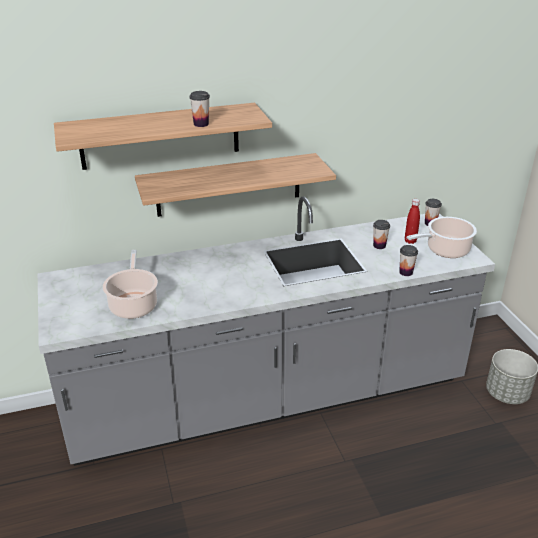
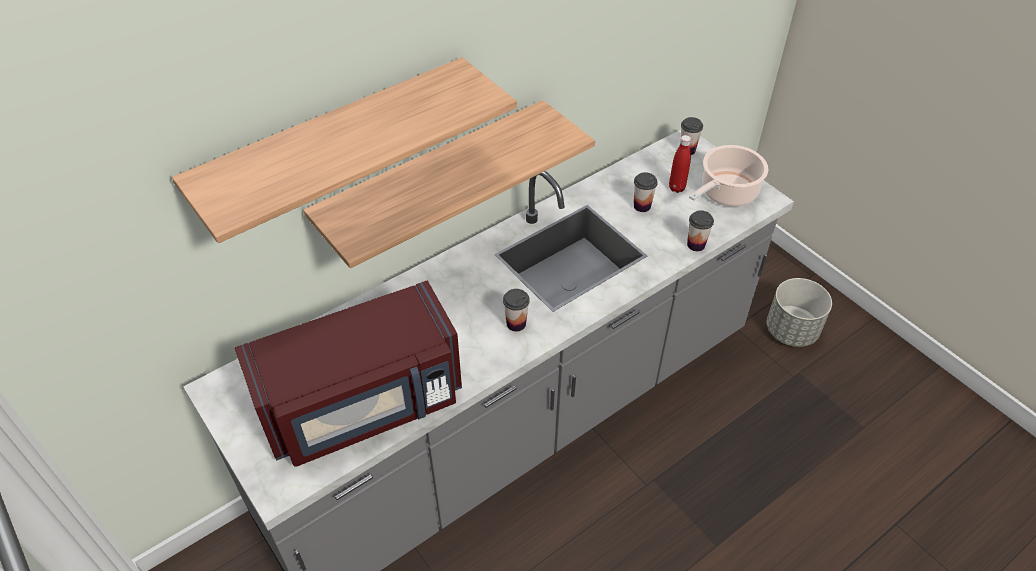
camera: 20 degrees left, 15 degrees up
cooking pot [103,250,158,319] -> red microwave [235,281,462,467]
cup [190,91,210,127] -> cup moved to [503,289,530,332]

